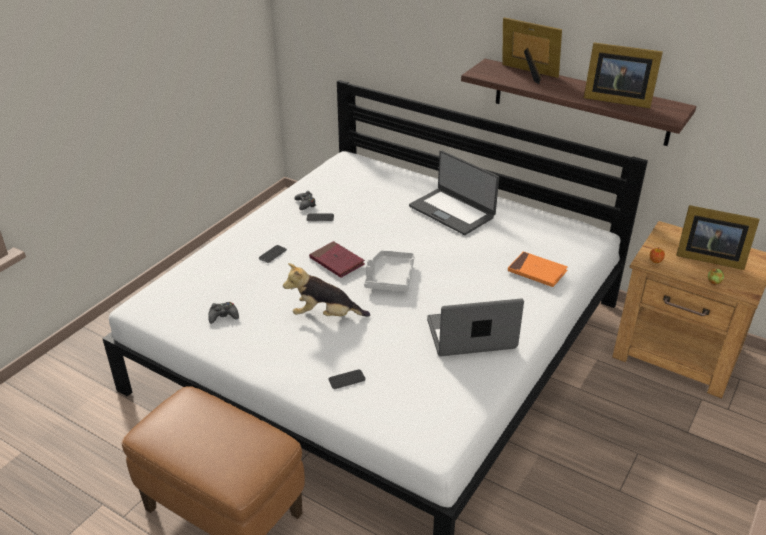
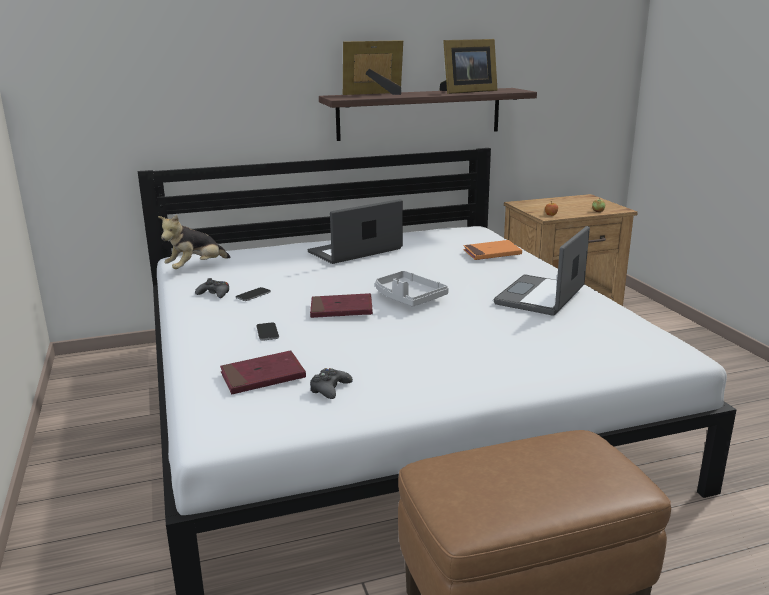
camera: 50 degrees left, 15 degrees down
plush toy [283,263,370,316] -> plush toy moved to [158,215,231,269]
phone [328,369,366,389] -> none
laptop [409,150,499,235] -> laptop turned 150 degrees clockwise [308,199,403,264]
picture frame [676,205,760,270] -> none
none -> red book [220,351,306,394]

